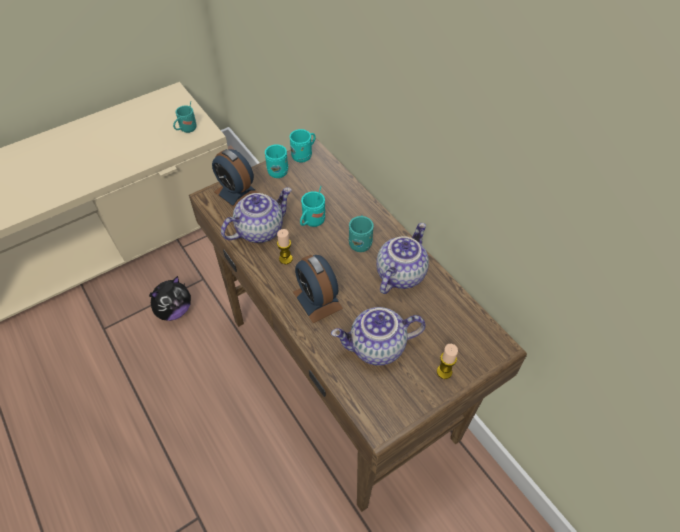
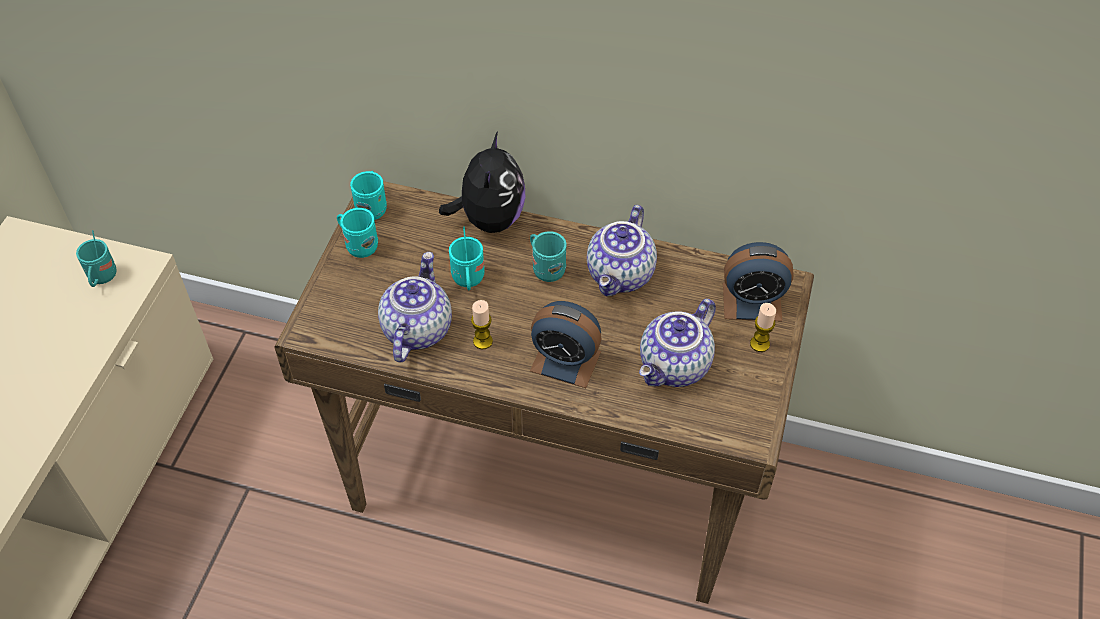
camera: 40 degrees left, 0 degrees up
plush toy [149,276,191,321] -> plush toy moved to [439,131,525,233]
alarm clock [212,149,258,208] -> alarm clock moved to [723,242,794,321]
teapot [376,223,429,294] -> teapot turned 150 degrees counterclockwise [587,205,657,296]

